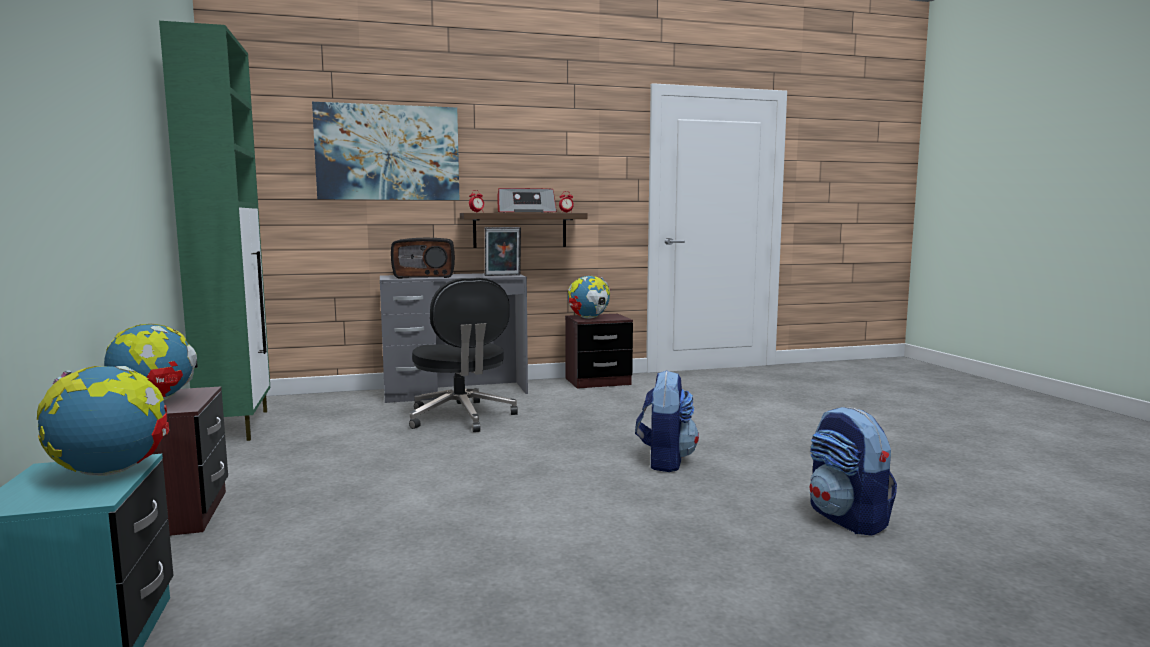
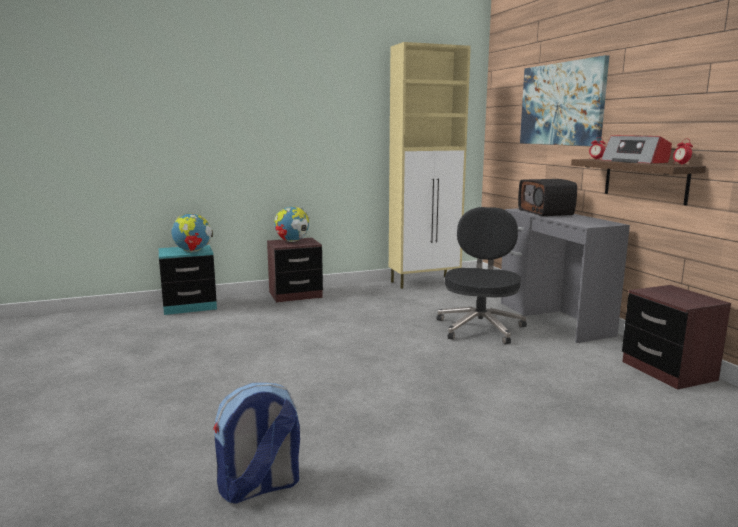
camera: 85 degrees right, 5 degrees up
green cabinet [159,21,270,441] -> beige cabinet [389,42,471,289]
black office chair [409,278,518,432] -> black office chair turned 135 degrees clockwise [437,207,527,344]
picture frame [484,227,521,276] -> none
globe [568,276,611,319] -> none
backpack [635,370,699,472] -> none

